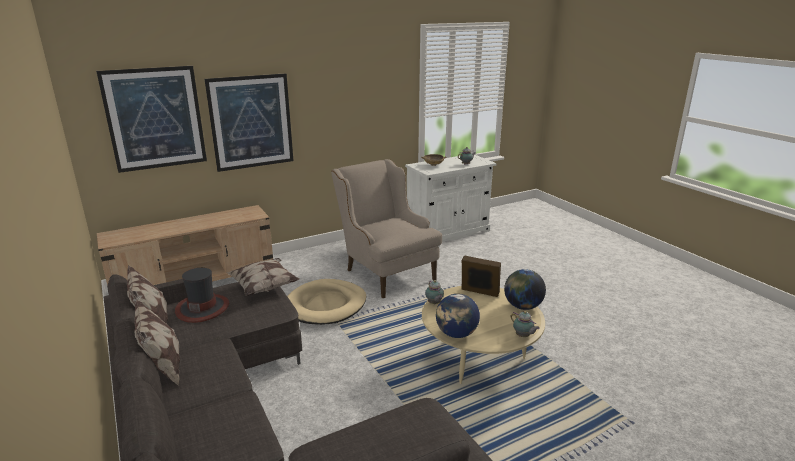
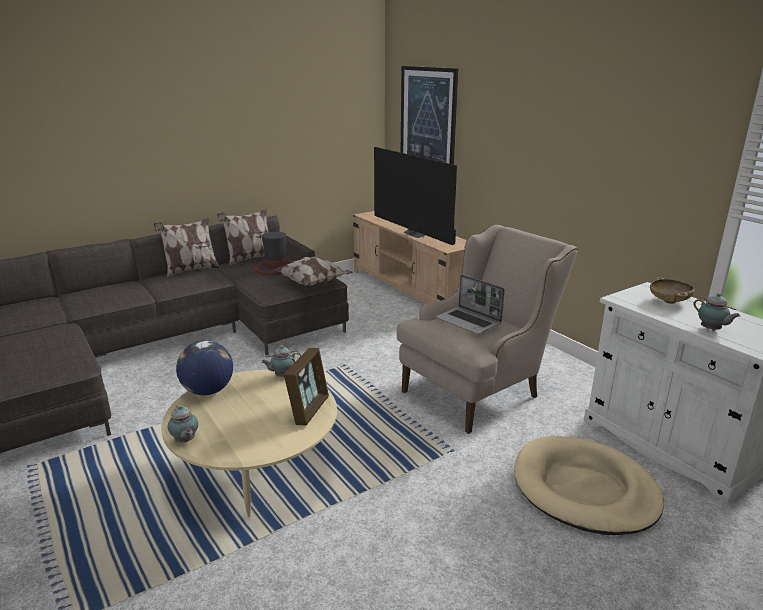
camera: 85 degrees right, 0 degrees up
picture [205,73,293,172] -> none
beige dog bed [287,279,366,325] -> beige dog bed moved to [514,436,664,535]
globe [504,269,546,310] -> none
teapot [511,311,540,337] -> teapot turned 75 degrees counterclockwise [168,405,198,442]
none -> television [374,147,457,245]
none -> laptop [436,274,505,334]

